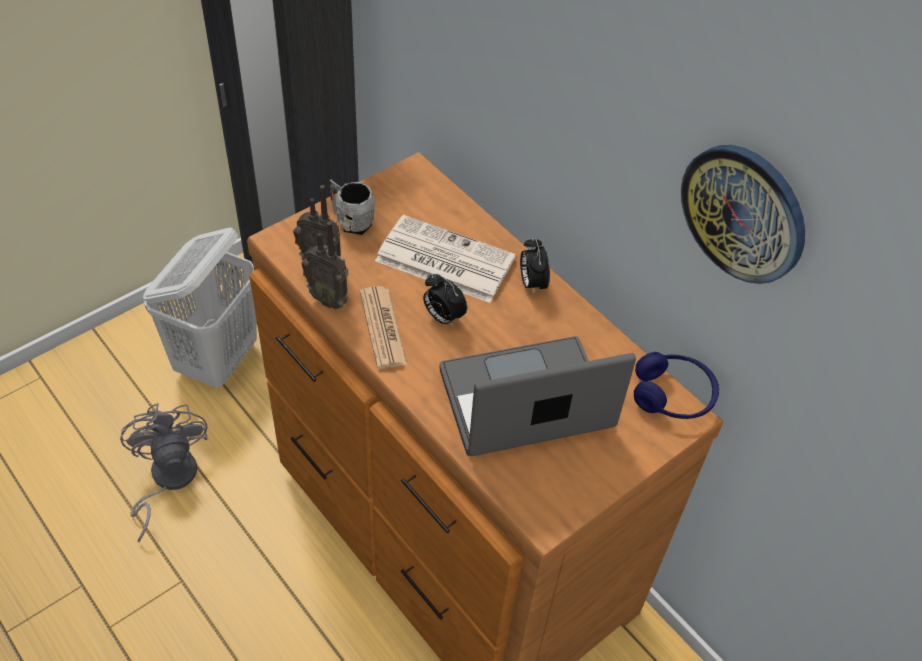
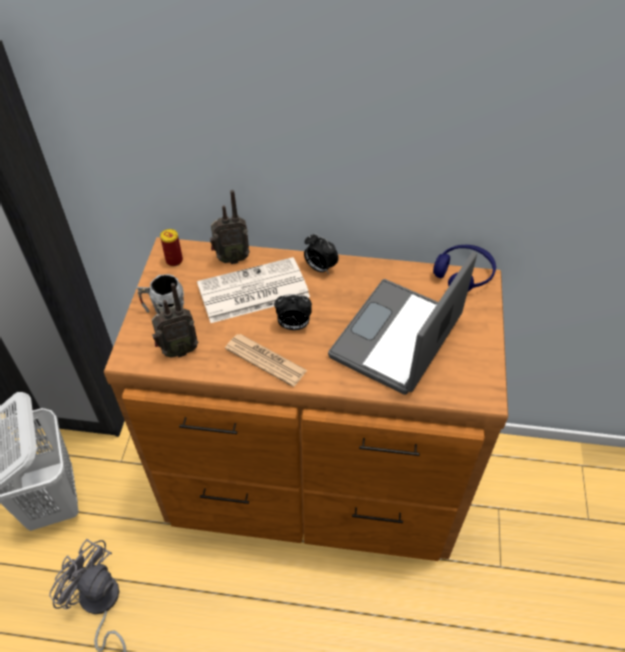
camera: 40 degrees left, 0 degrees up
radio [301,221,348,309] -> radio moved to [210,190,250,264]
wall clock [681,145,805,284] -> none
none -> can [160,229,183,266]

